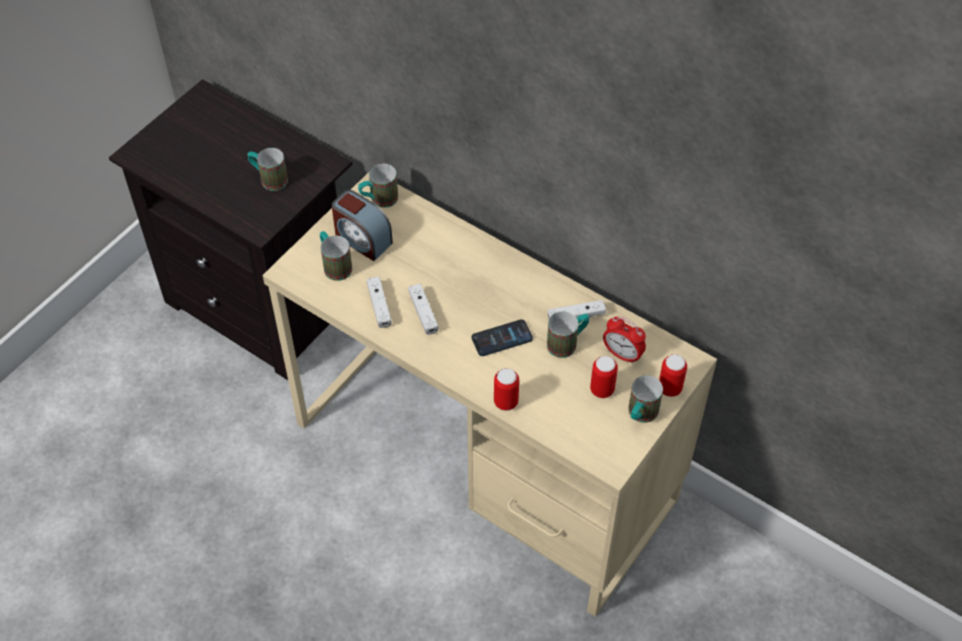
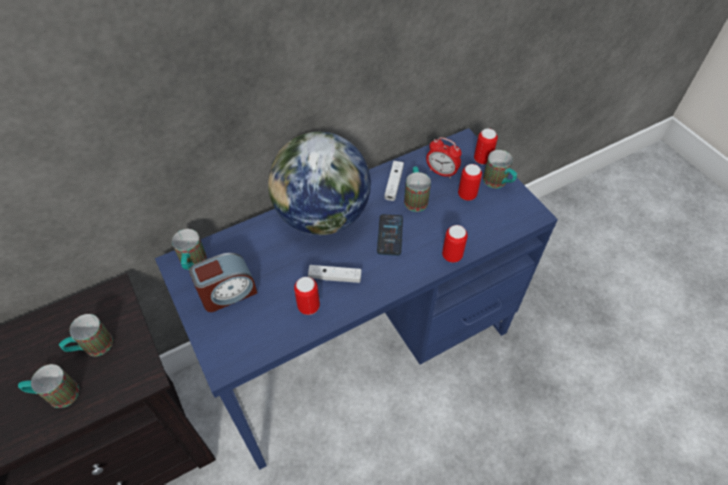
camera: 65 degrees left, 0 degrees up
beige desk [263,171,717,617] -> blue desk [155,128,558,470]
mug [320,231,352,281] -> mug moved to [18,364,79,408]
white game controller [367,277,391,328] -> can [294,277,320,315]
alarm clock [603,317,646,364] -> alarm clock turned 60 degrees clockwise [426,137,462,179]
none -> globe [268,132,371,235]

